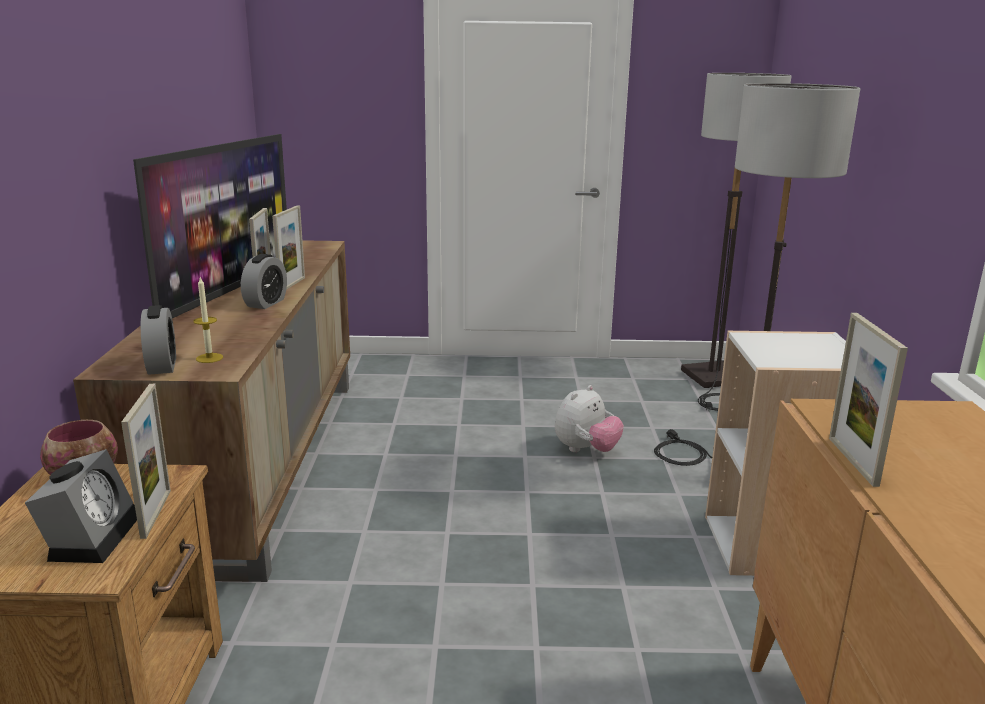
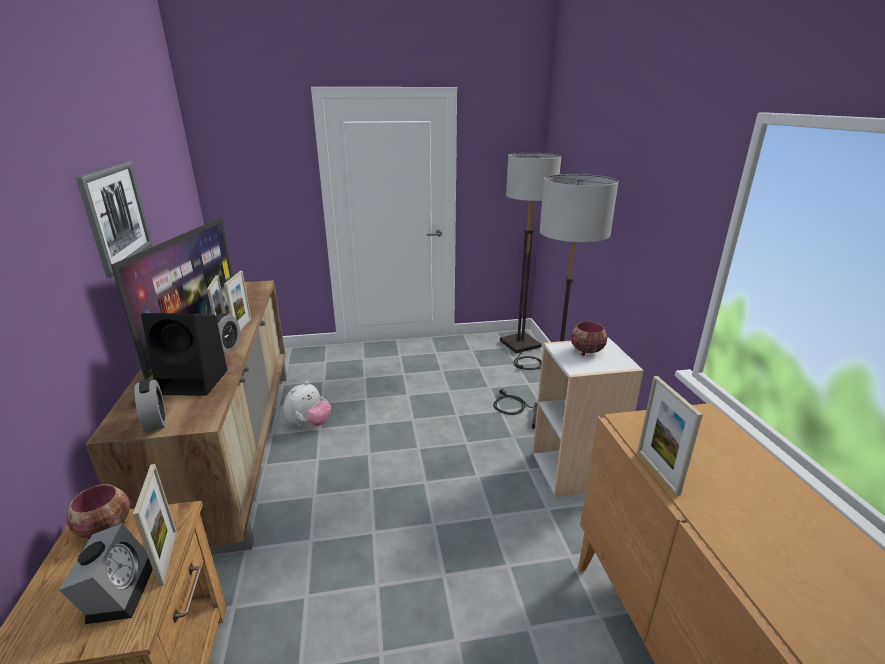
camera: 10 degrees left, 5 degrees up
candle [194,277,223,363] -> none
plush toy [555,385,624,452] -> plush toy moved to [283,381,331,426]
none -> picture [76,162,153,278]
none -> black speaker [141,313,227,396]
none -> bowl [571,321,607,356]

